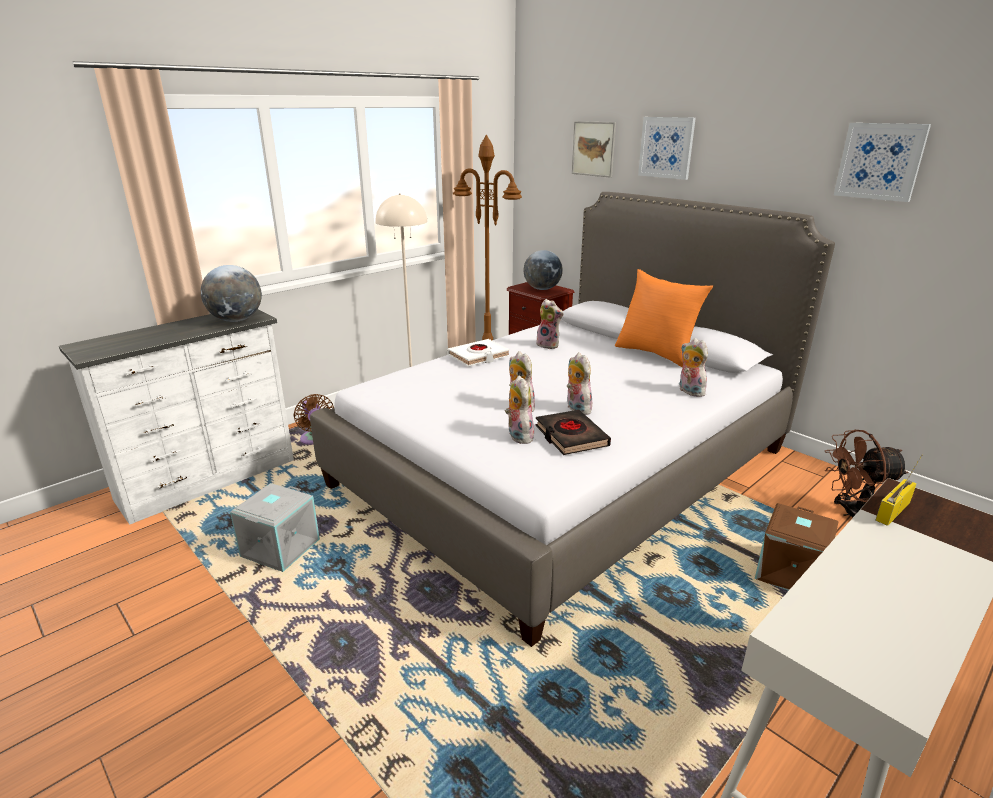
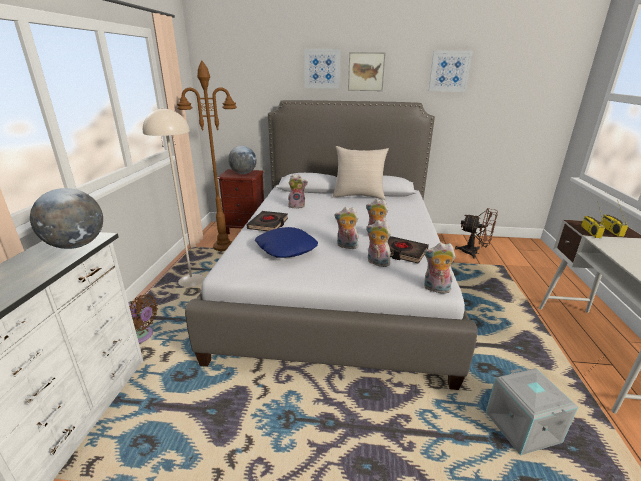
camera: 40 degrees left, 0 degrees up
grey storage box [230,483,320,572] -> grey storage box moved to [486,368,578,455]
white book [447,339,510,367] -> black book [247,211,288,231]
picture [572,121,616,178] -> picture moved to [348,52,386,91]
orange pillow [615,269,713,368] -> beige pillow [333,146,389,200]
plush toy [679,338,708,397] -> plush toy moved to [424,243,456,293]
brown storage box [755,503,838,591] -> none
brown fan [825,430,908,517] -> brown fan turned 105 degrees counterclockwise [455,208,498,259]
none -> blue pillow [255,227,318,258]
none -> radio [600,200,628,237]

